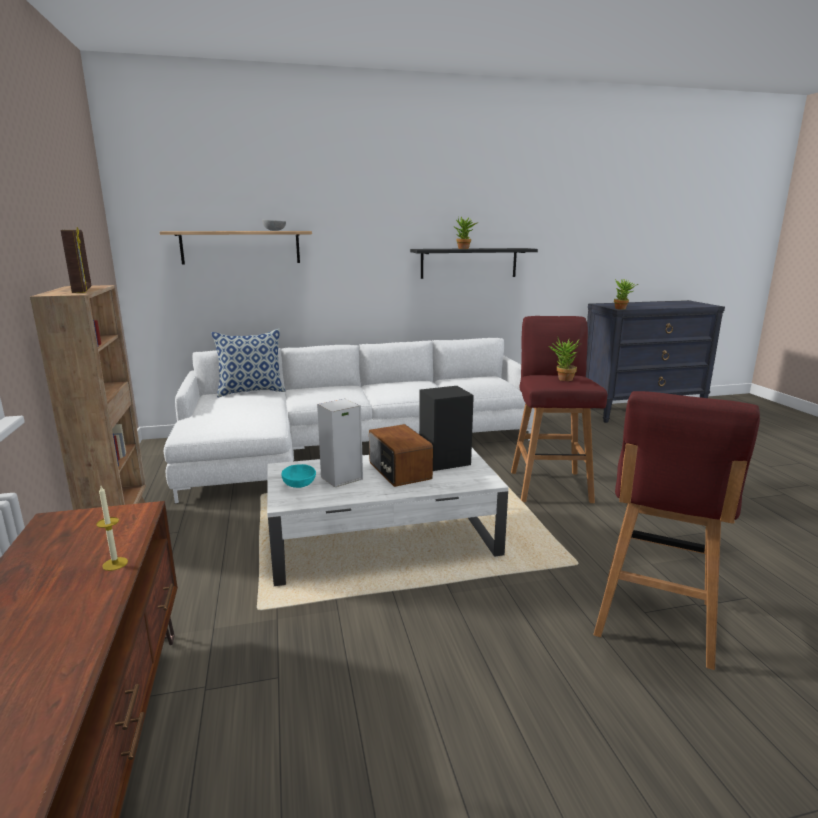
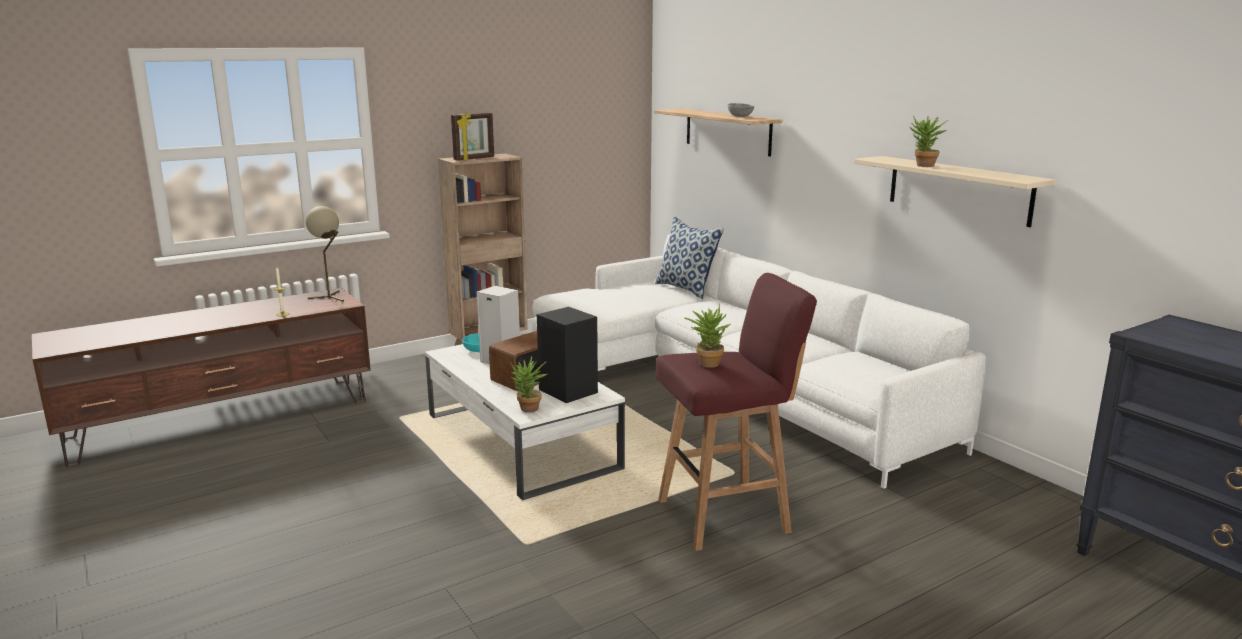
camera: 70 degrees right, 0 degrees up
black shelf [410,248,538,279] -> beige shelf [854,156,1056,227]
red stool [594,391,760,670] -> none
potted plant [614,279,639,310] -> potted plant moved to [510,357,547,413]
none -> beige table lamp [305,206,344,302]

